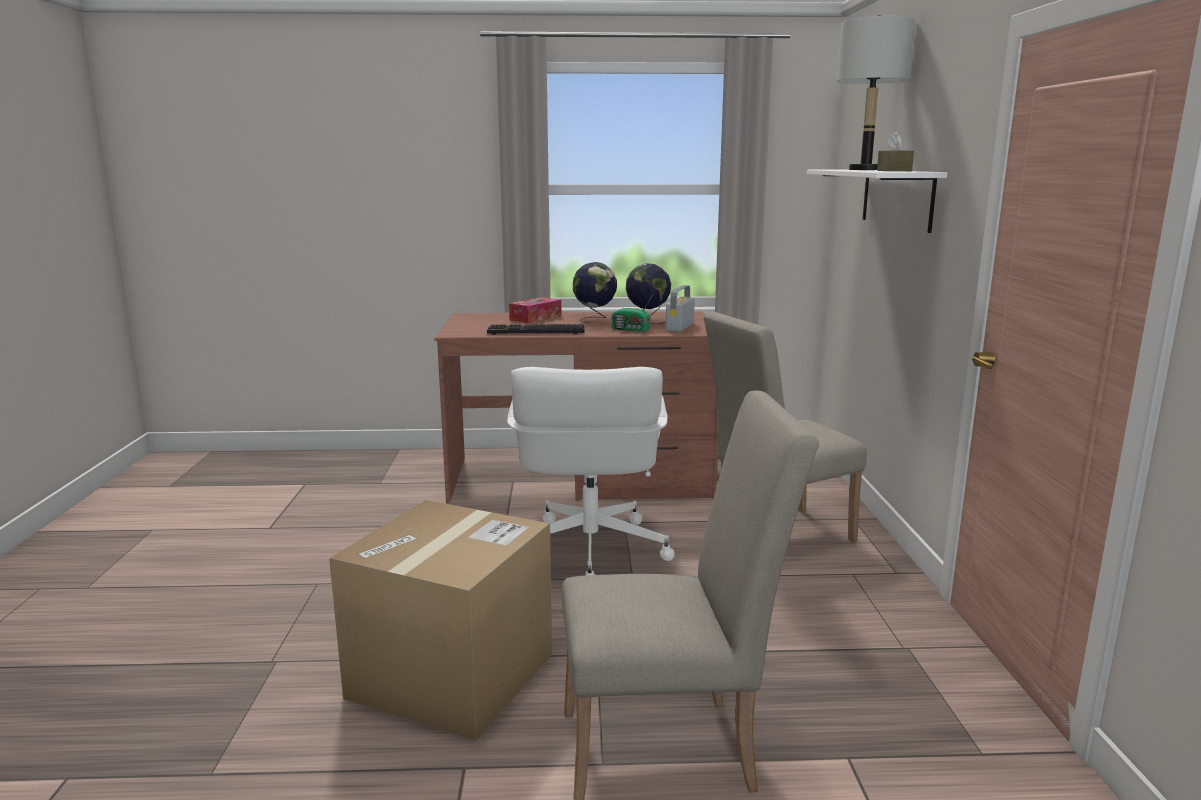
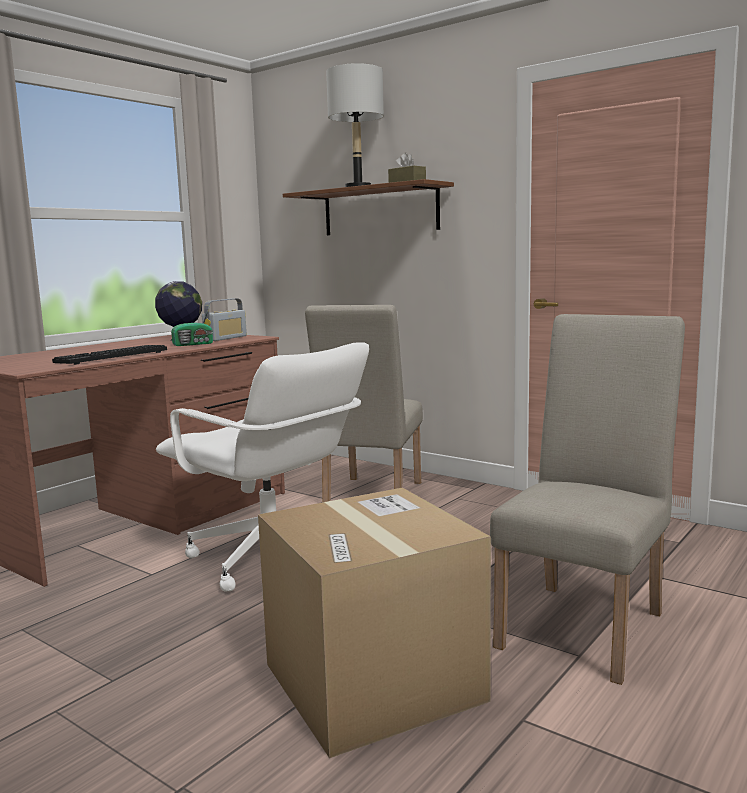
camera: 50 degrees left, 5 degrees down
tissue box [509,297,561,323] -> none
globe [573,262,617,323] -> none
radio [666,285,695,332] -> radio turned 120 degrees counterclockwise [202,298,247,341]
white shelf [807,170,947,233] -> brown shelf [283,179,454,235]

